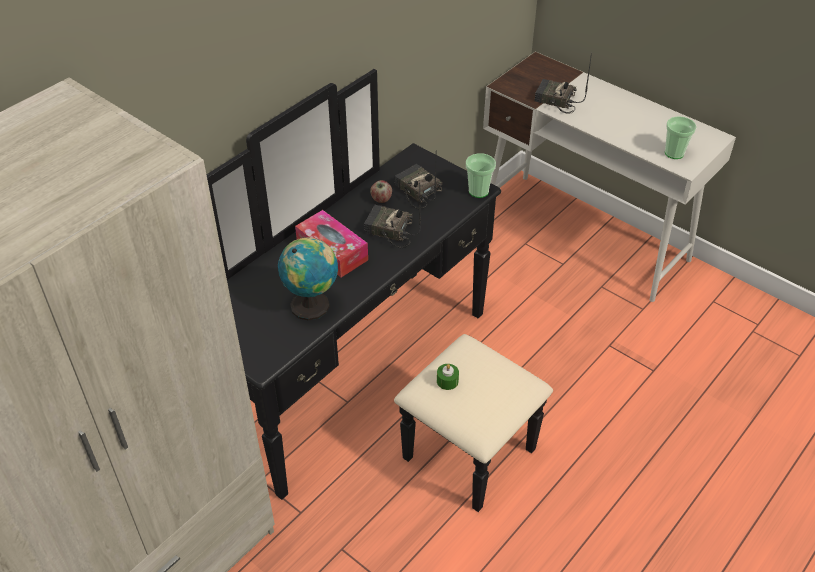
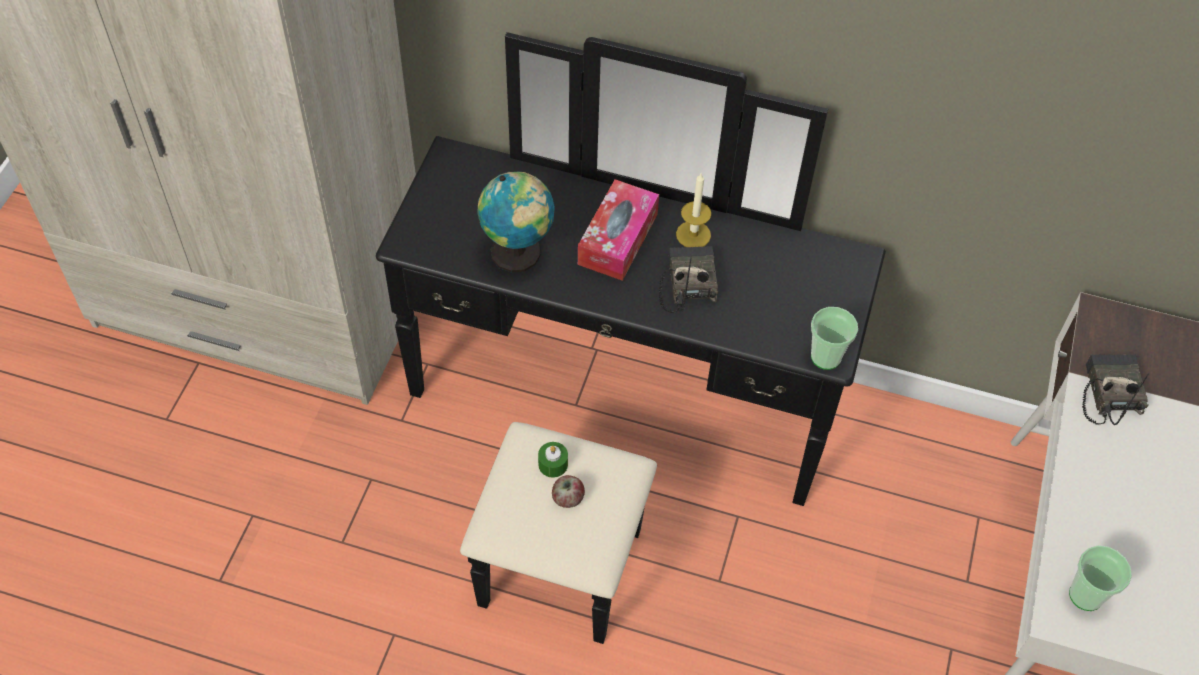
camera: 65 degrees right, 10 degrees up
apple [370,180,392,203] -> apple moved to [552,475,585,508]
radio [395,150,442,209] -> none
none -> candle [676,173,711,247]

